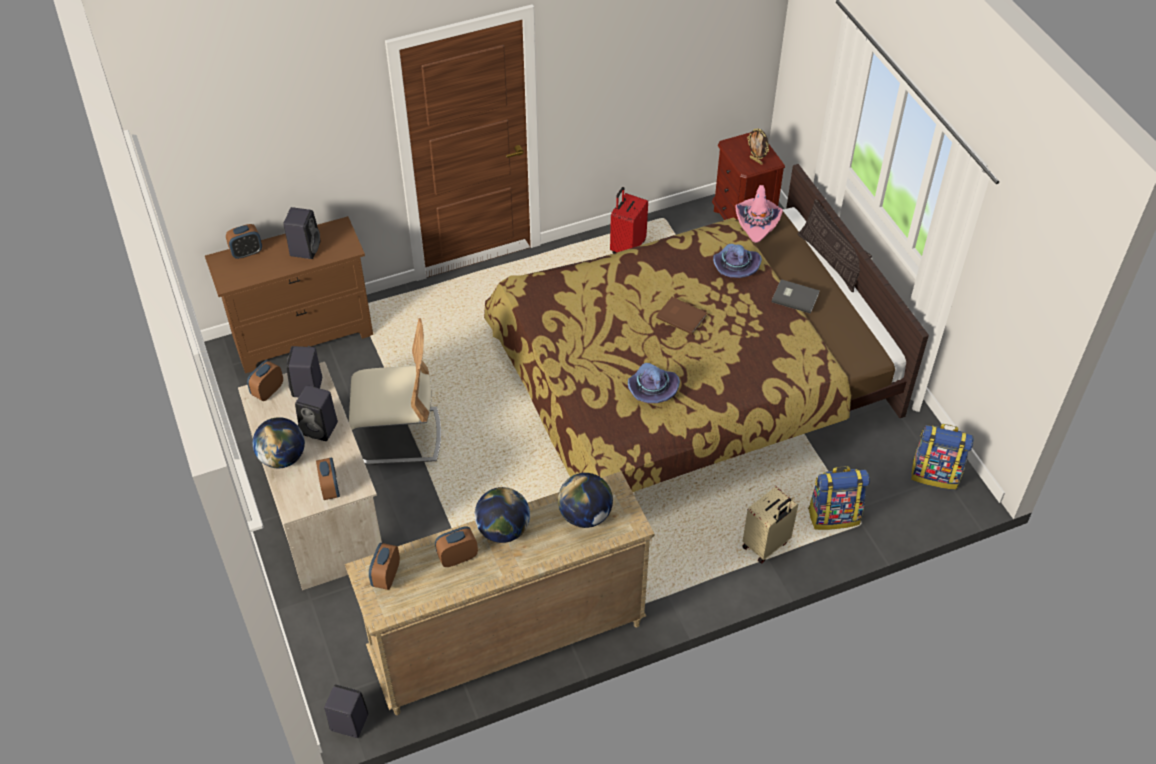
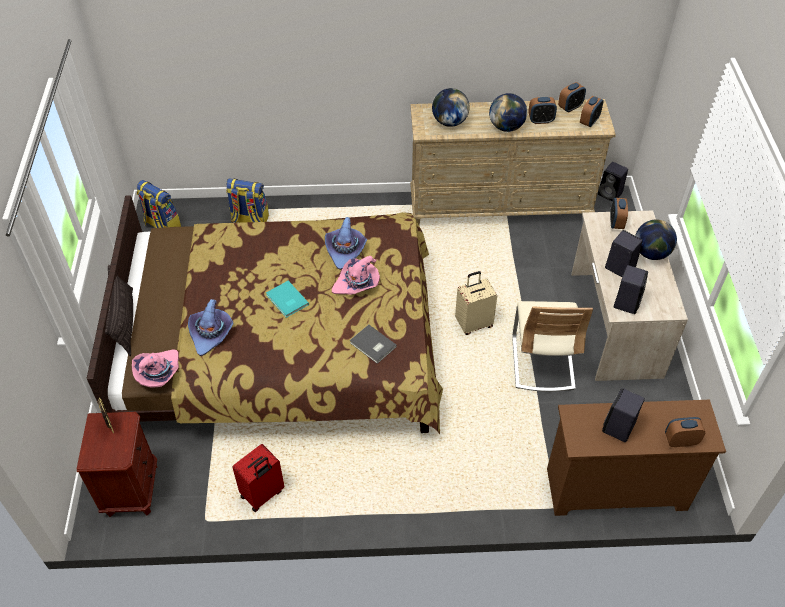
camera: 160 degrees left, 0 degrees up
alarm clock [247,360,283,401] -> alarm clock moved to [558,82,586,113]
beige chair [349,318,441,465] -> beige chair turned 105 degrees counterclockwise [512,301,593,392]
brown book [656,297,707,334] -> turquoise book [266,281,309,318]
beige suitcase [742,486,798,564] -> beige suitcase moved to [455,271,497,335]
grey book [772,279,820,314] -> grey book moved to [350,325,397,364]
none -> pink hat [332,256,380,295]

